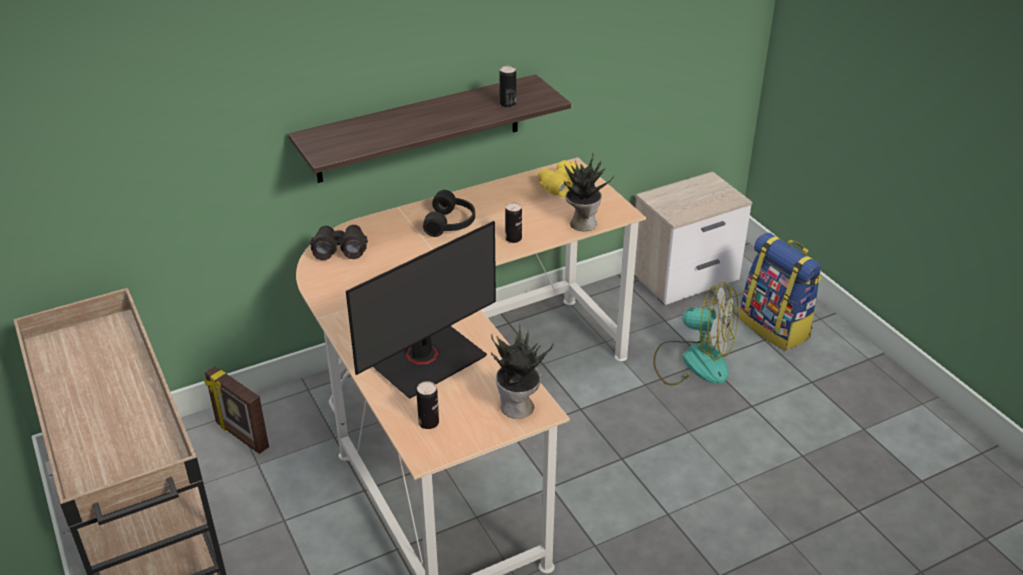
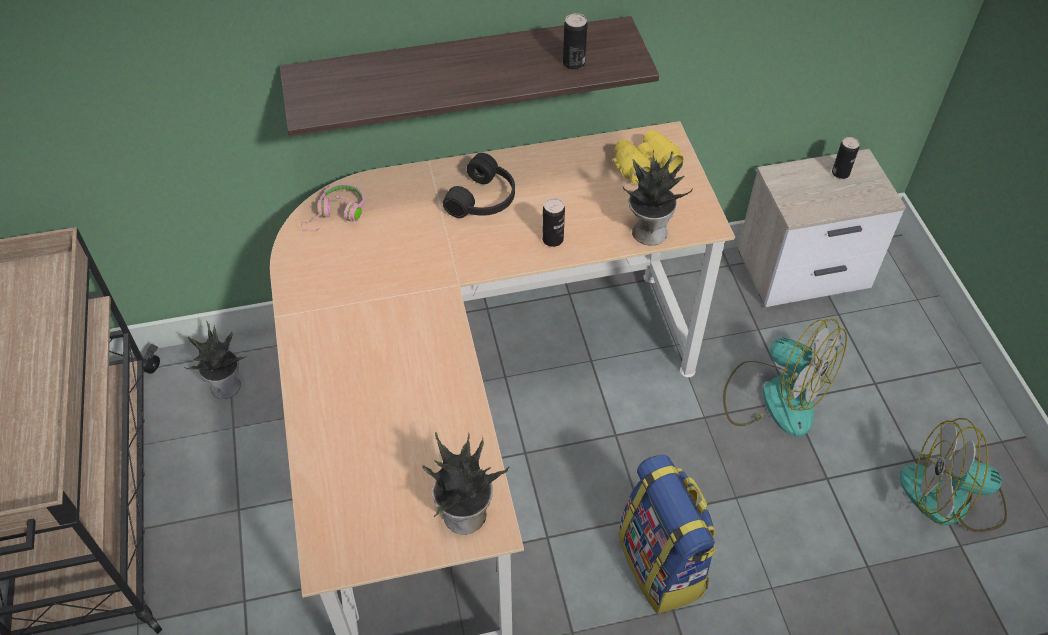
camera: 15 degrees right, 15 degrees up
picture frame [204,366,269,454] -> potted plant [183,321,247,399]
black binoculars [310,225,368,260] -> pink headphones [301,183,365,231]
monitor [346,221,496,399] -> none
can [416,381,439,429] -> can moved to [832,137,860,179]
backpack [739,233,822,351] -> backpack moved to [619,455,719,614]
none -> fan [900,418,1007,532]

